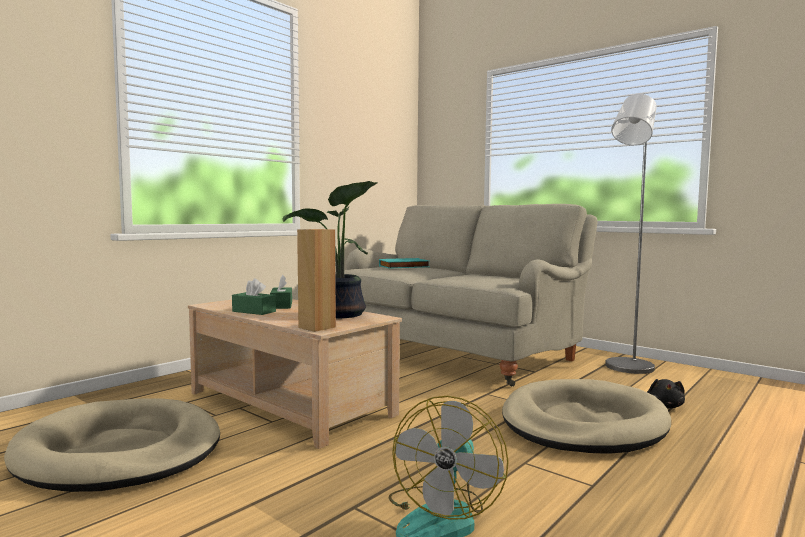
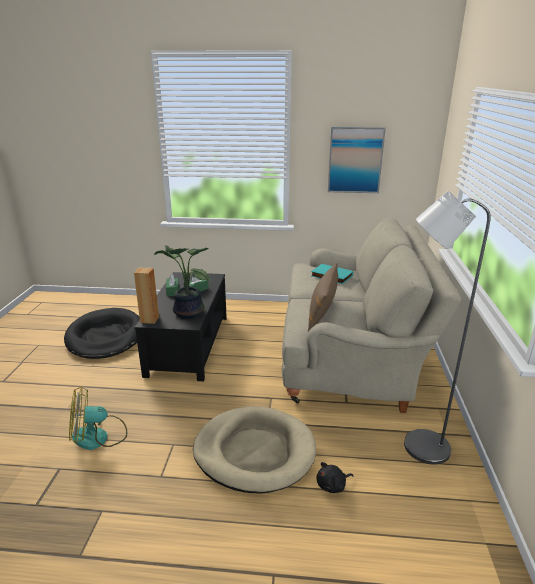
camera: 55 degrees right, 20 degrees up
beige dog bed [4,398,220,492] -> black dog bed [64,308,140,359]
beige coffee table [188,299,402,449] -> black coffee table [134,272,227,381]
none -> brown pillow [308,263,338,332]
none -> picture [328,127,386,193]

